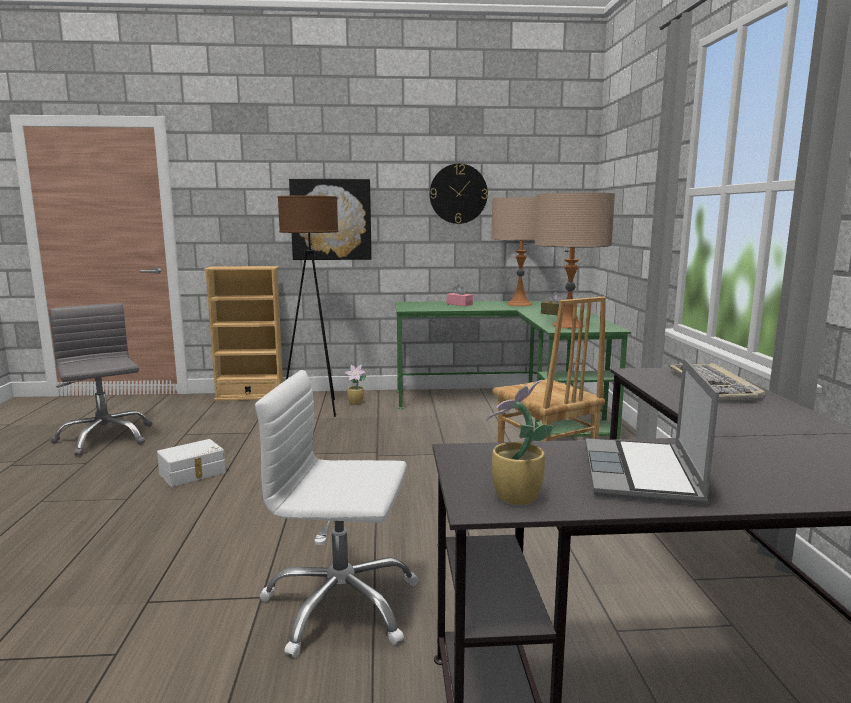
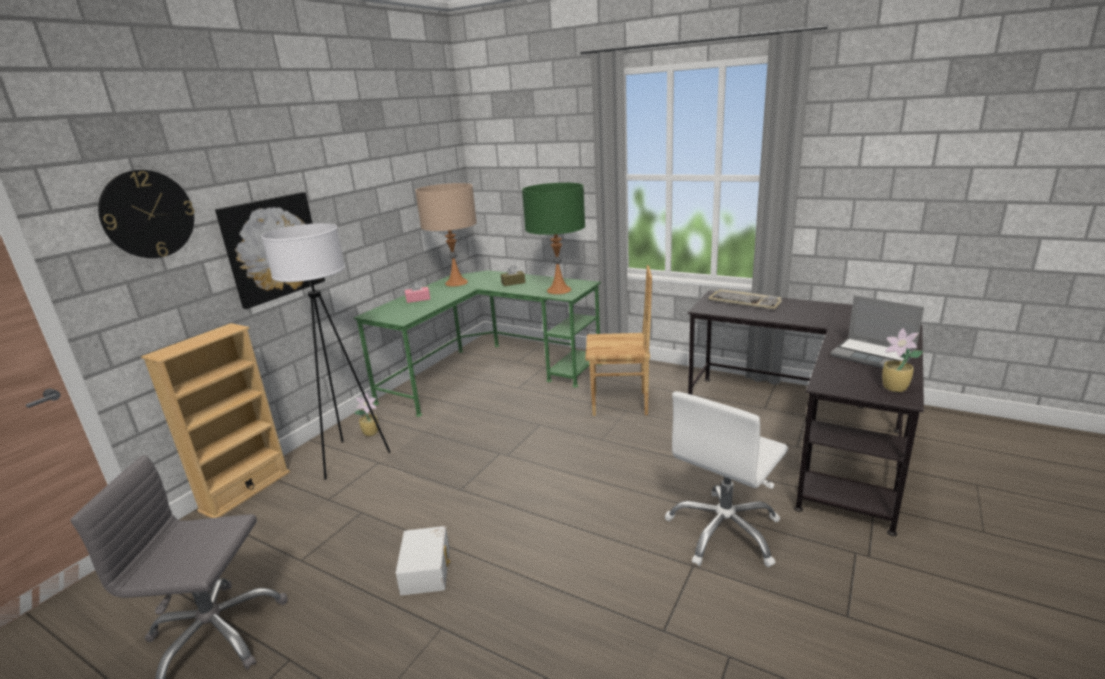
camera: 55 degrees left, 10 degrees up
brown floor lamp [278,195,338,417] -> white floor lamp [261,223,391,480]
wall clock [429,164,488,224] -> wall clock moved to [98,170,194,258]
beige table lamp [535,193,615,329] -> green table lamp [522,183,585,294]

